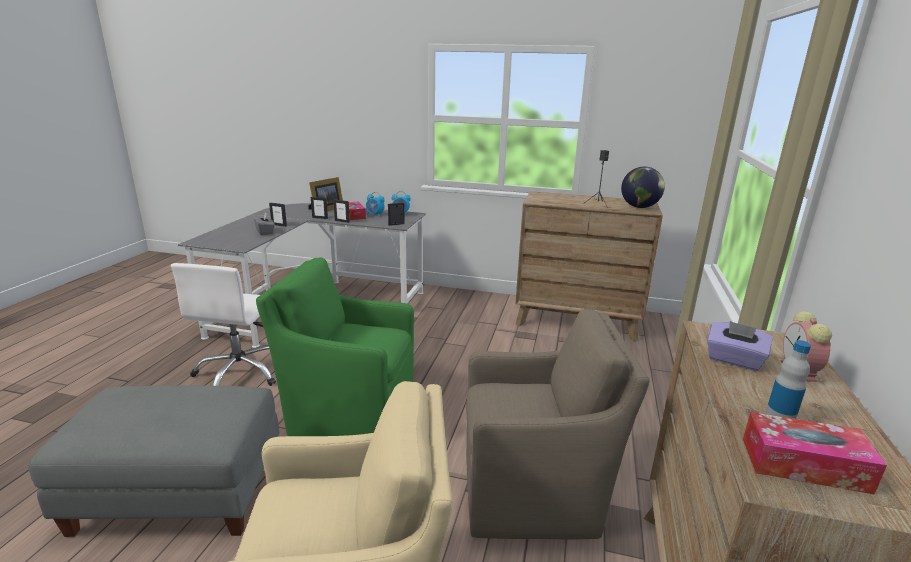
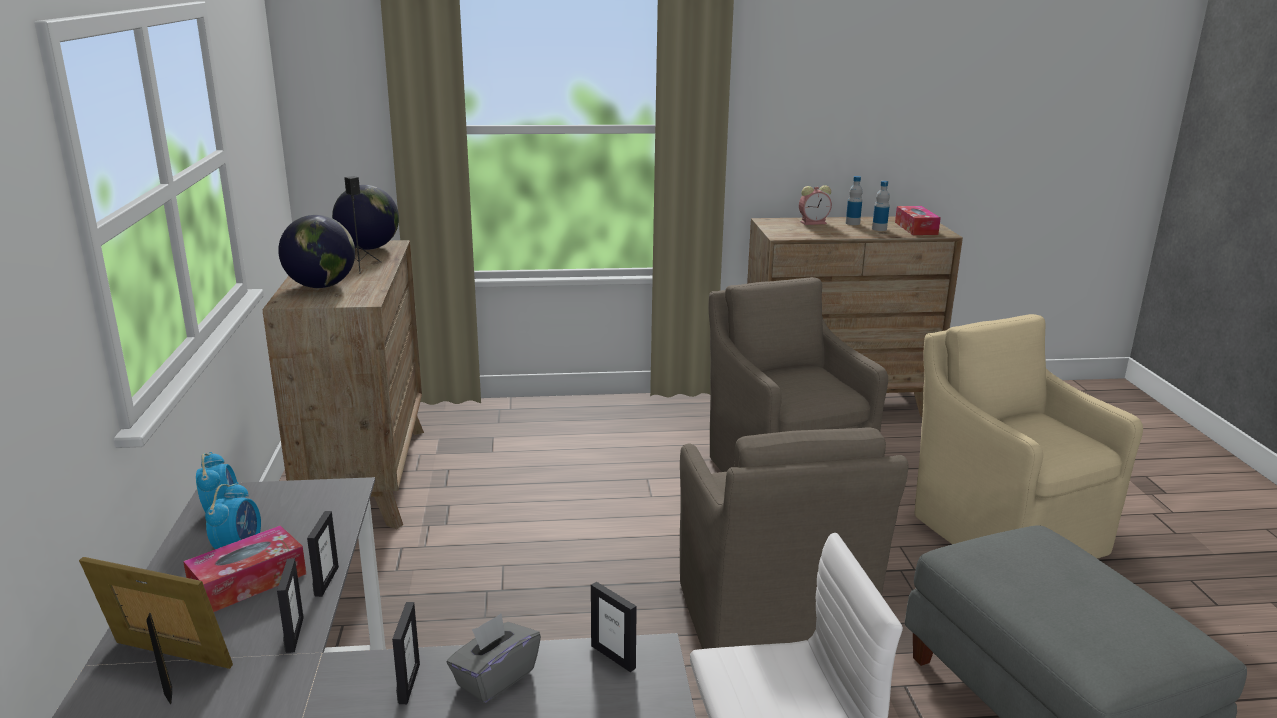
camera: 110 degrees left, 0 degrees up
green armchair [256,257,414,436] -> brown armchair [680,427,908,649]
picture frame [388,202,405,226] -> picture frame moved to [591,582,637,672]
purple tissue box [707,321,773,371] -> none
none -> globe [278,215,355,288]
none -> bottle [846,176,863,225]

